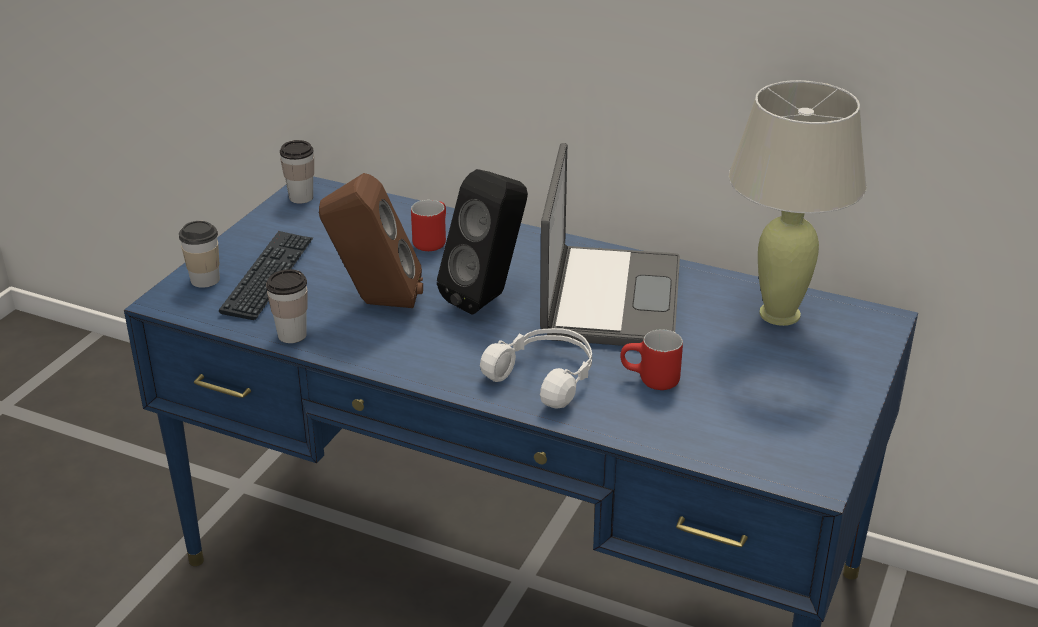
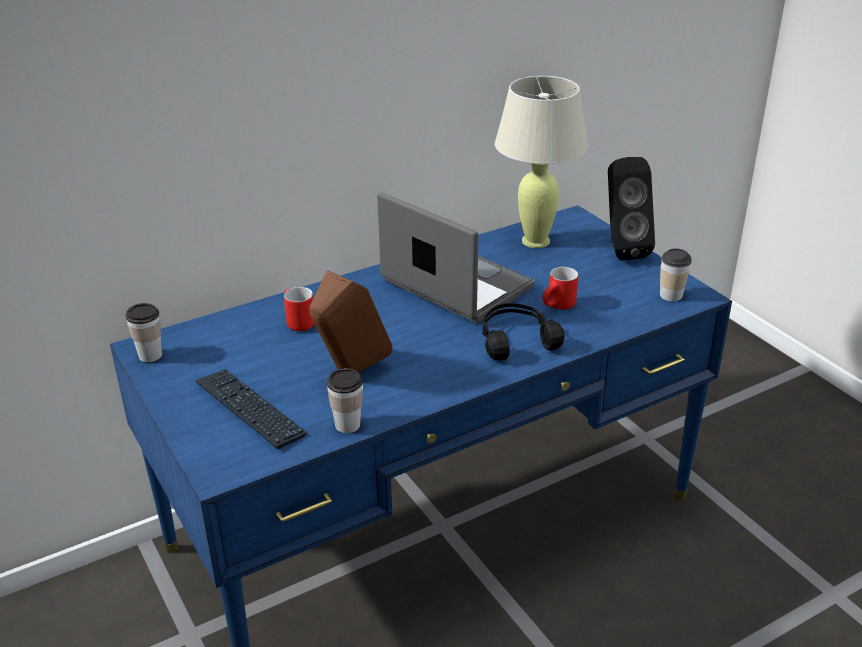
camera: 55 degrees left, 0 degrees up
cup [179,221,220,288] -> cup moved to [660,248,692,301]
black speaker [437,169,528,315] -> black speaker moved to [608,157,655,261]
white headphones [480,328,592,409] -> black headphones [483,303,565,360]

